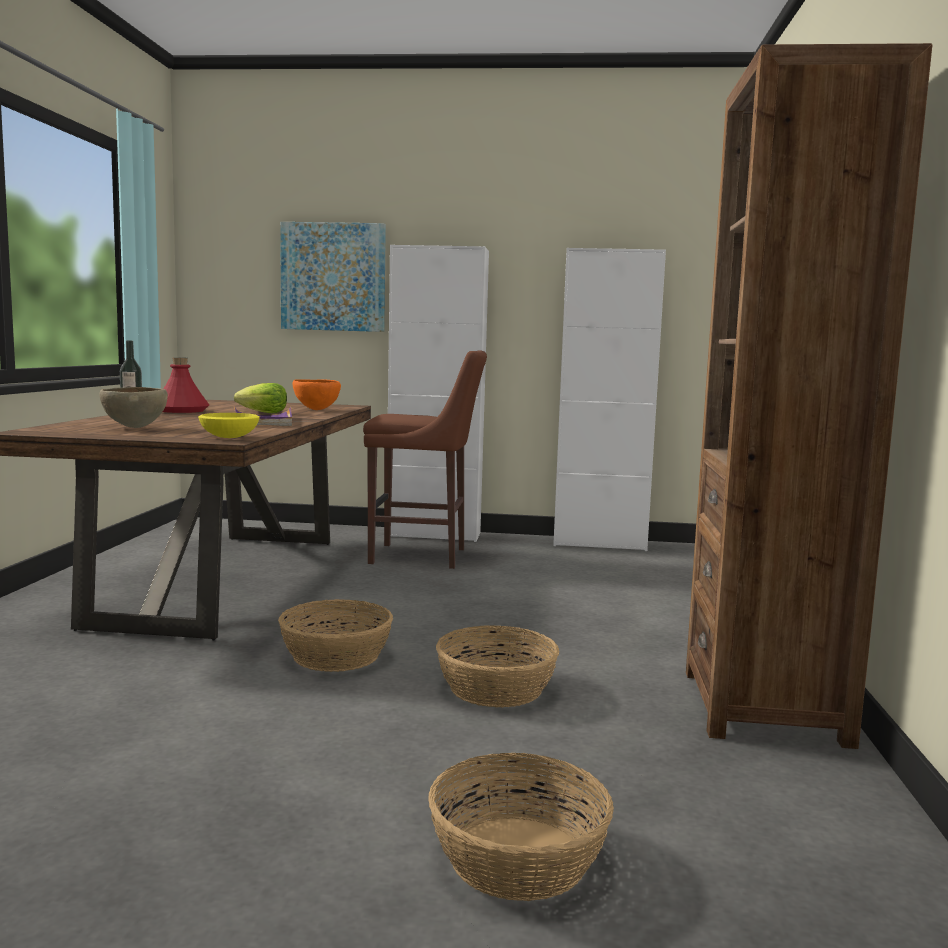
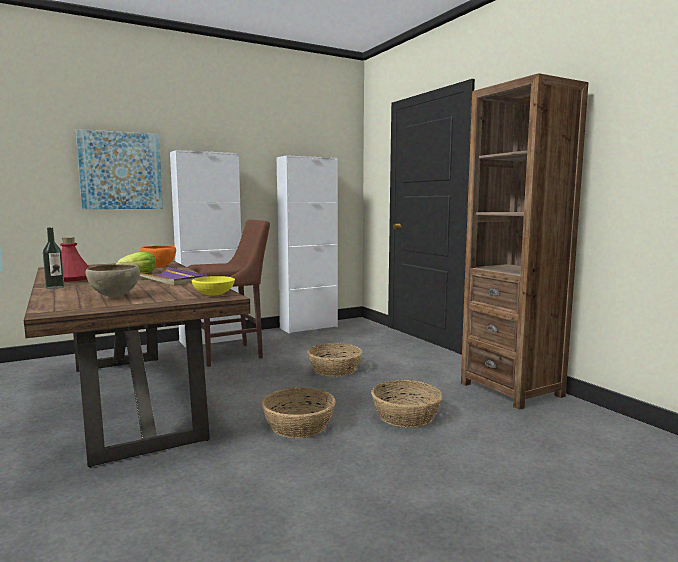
camera: 35 degrees left, 0 degrees up
basket [428,753,614,901] -> basket moved to [307,343,362,377]

